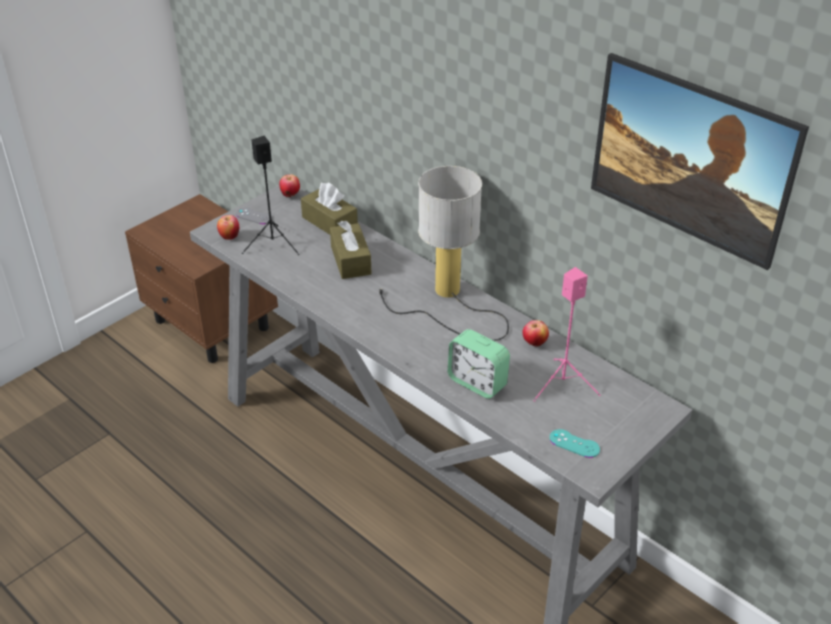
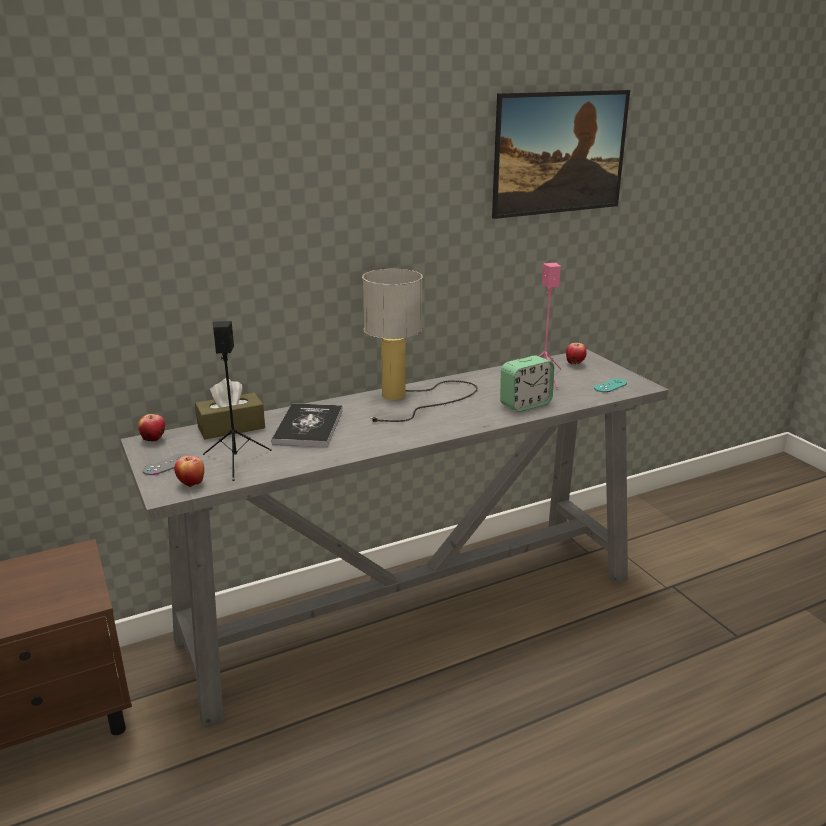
camera: 70 degrees left, 15 degrees down
brown tissue box [330,221,372,279] -> book [272,403,343,447]
apple [522,320,549,347] -> apple moved to [566,343,587,364]

